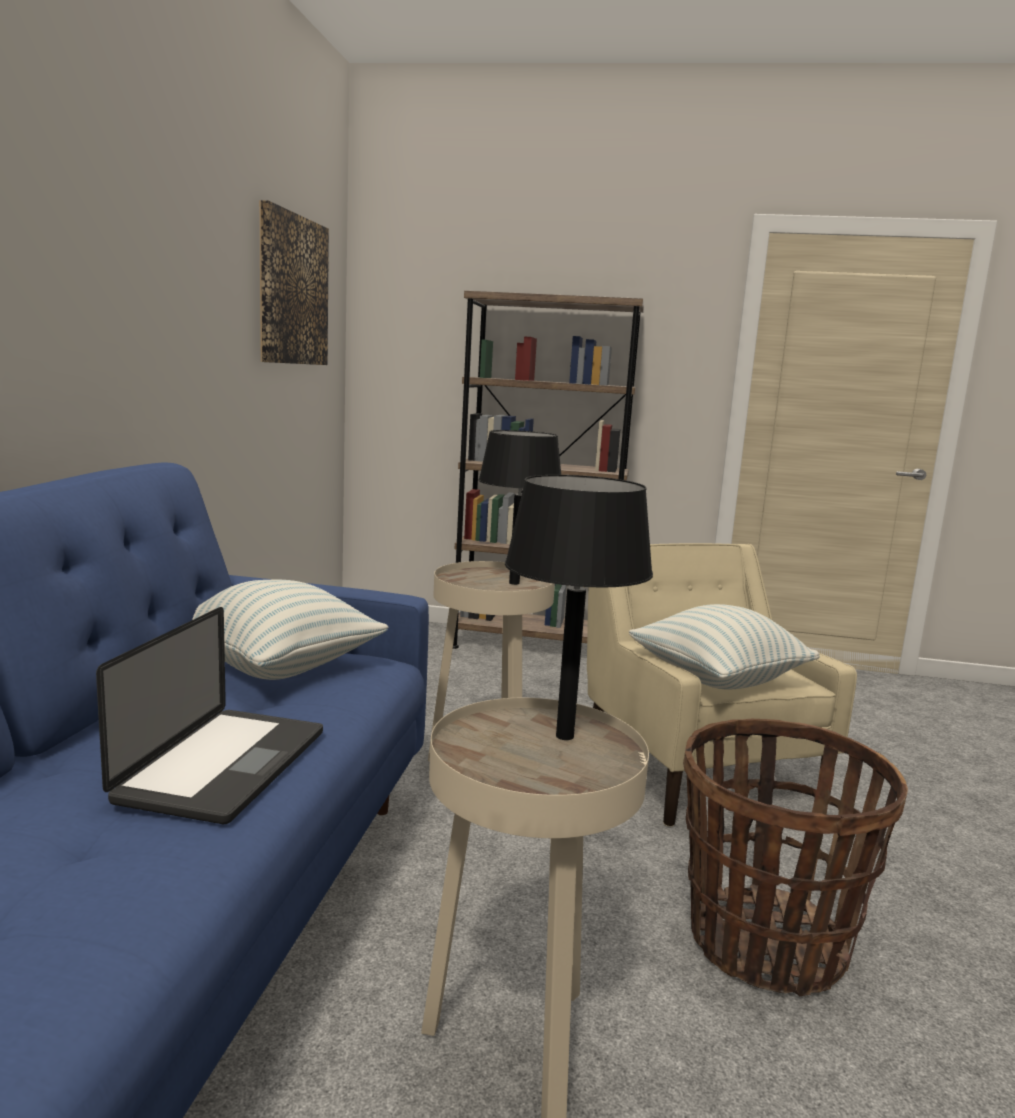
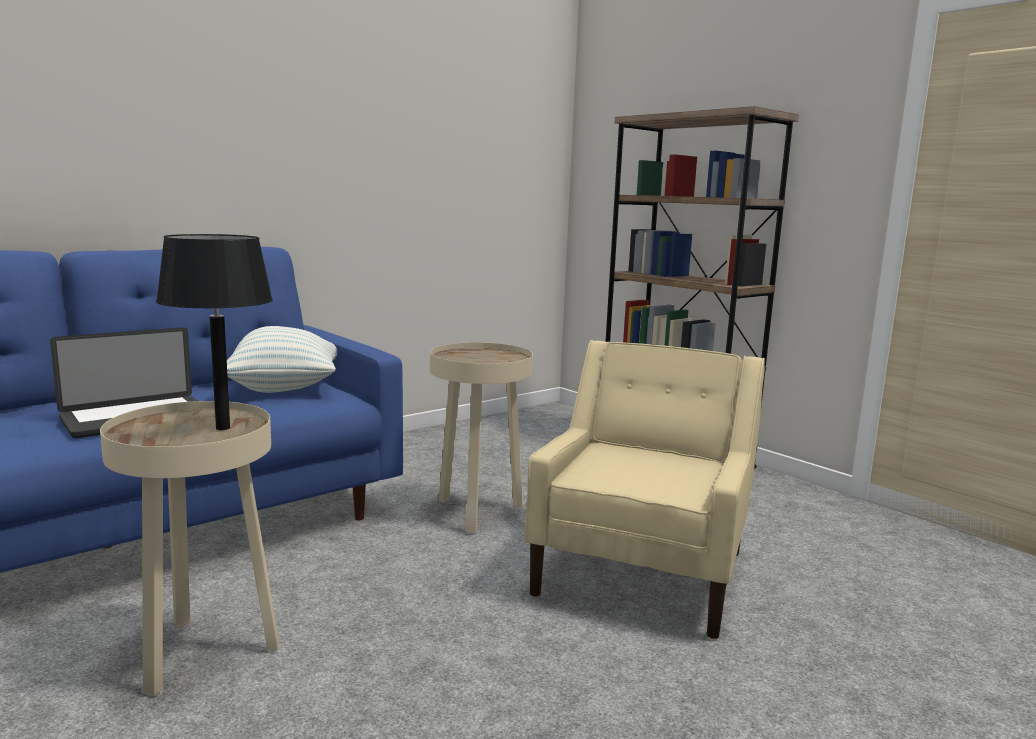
camera: 40 degrees right, 0 degrees up
picture [259,200,329,365] -> none
black table lamp [479,430,561,585] -> none
pillow [629,604,820,690] -> none
basket [683,719,908,996] -> none

